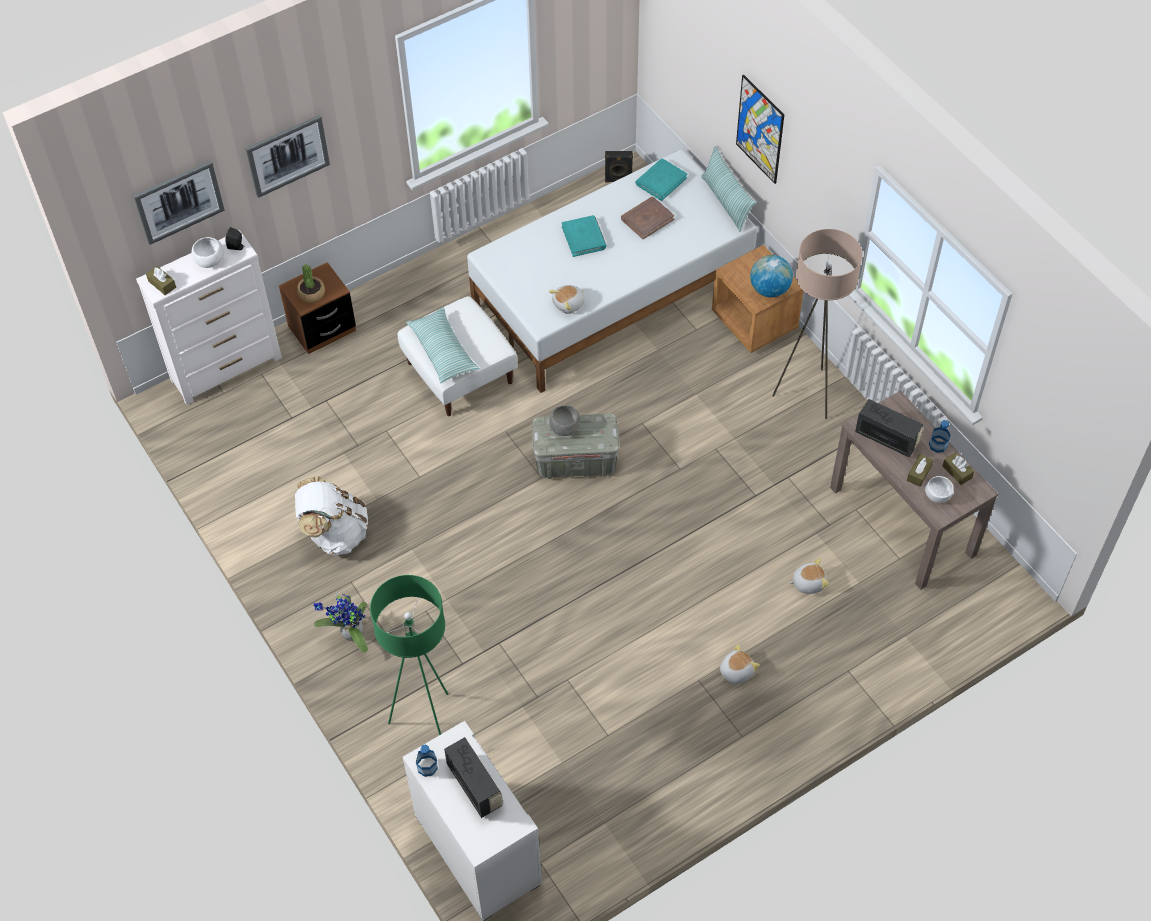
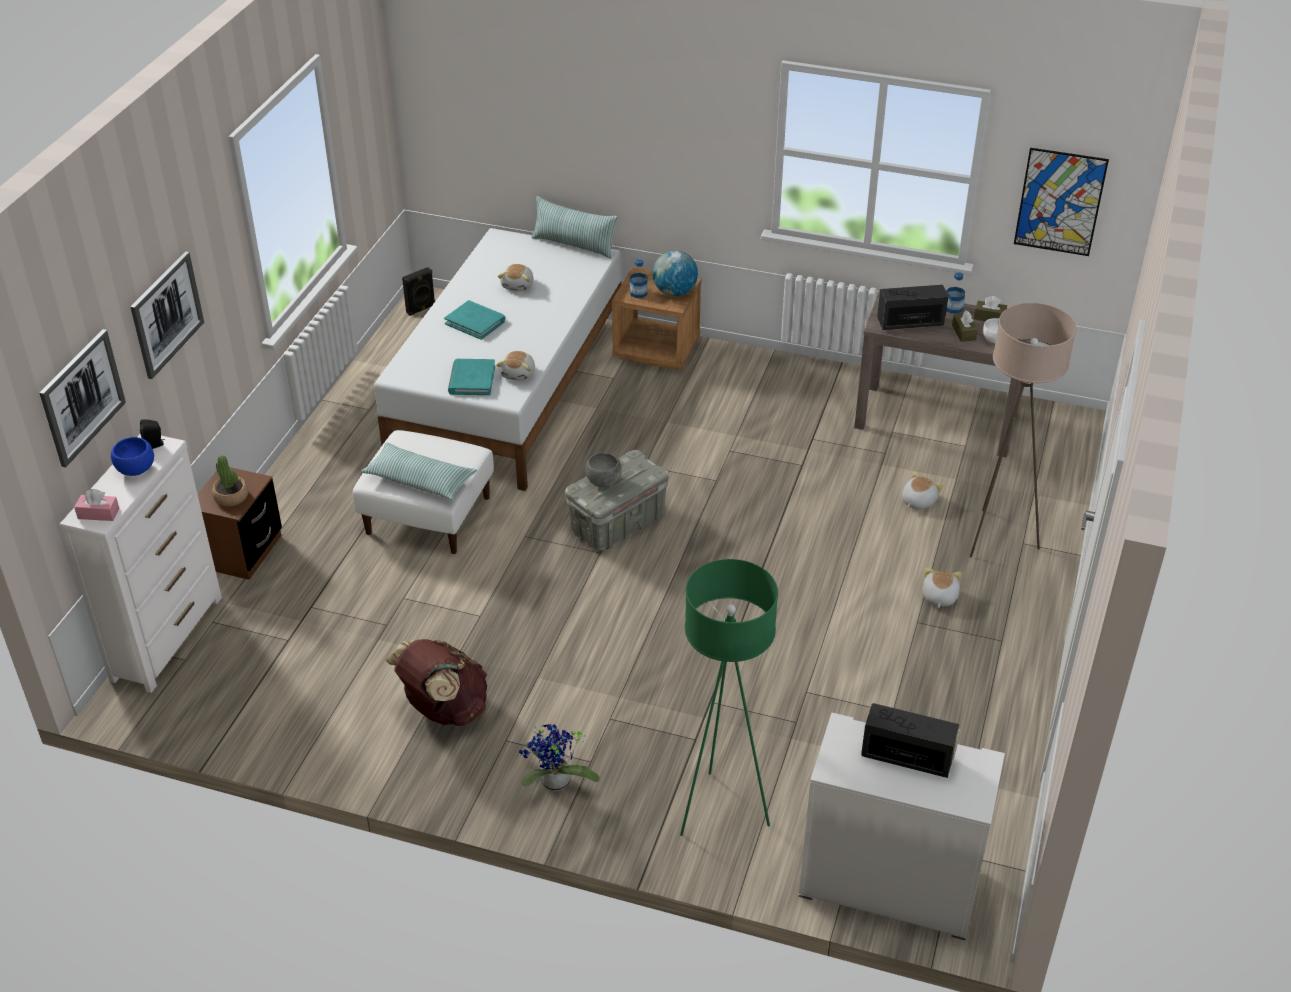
camera: 40 degrees left, 15 degrees down
brown tissue box [146,266,176,295] -> pink tissue box [74,489,120,521]
white bowl [192,237,224,268] -> blue bowl [111,437,154,476]
white backpack [295,476,368,556] -> brown backpack [385,639,487,726]
bottle [416,745,438,777] -> bottle moved to [629,259,647,298]
brown book [621,197,674,239] -> plush toy [498,264,533,291]
turquoise book [636,159,687,201] -> turquoise book moved to [448,359,495,395]
picture [736,74,784,184] -> picture moved to [1014,148,1109,256]
beige floor lamp [772,229,863,419] -> beige floor lamp moved to [970,303,1076,557]

